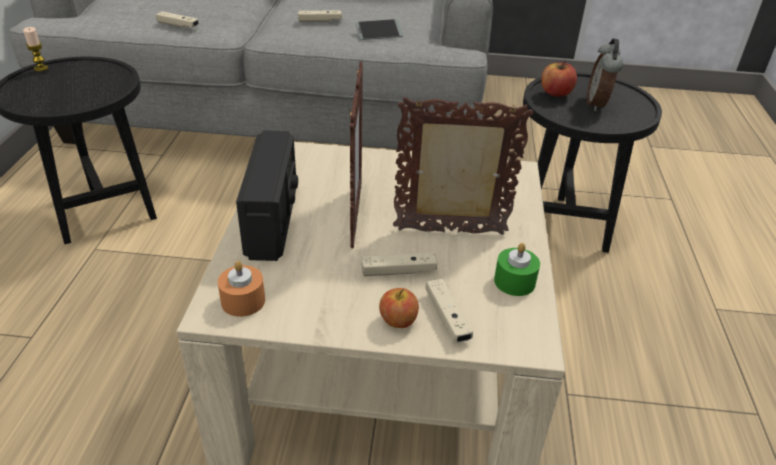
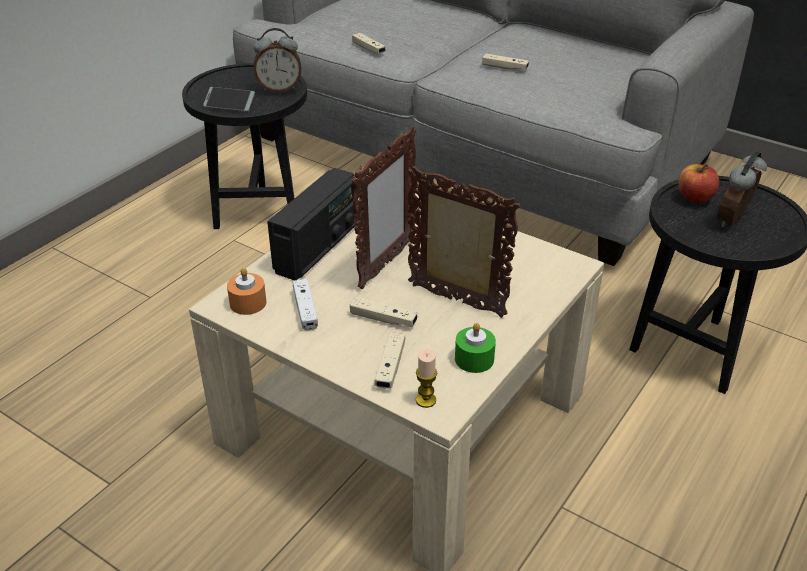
camera: 30 degrees right, 0 degrees up
candle [23,27,49,71] -> candle moved to [416,349,437,408]
phone [355,19,403,40] -> phone moved to [203,87,255,112]
apple [379,288,419,328] -> none
none -> alarm clock [254,28,301,92]
none -> white game controller [293,279,318,330]

